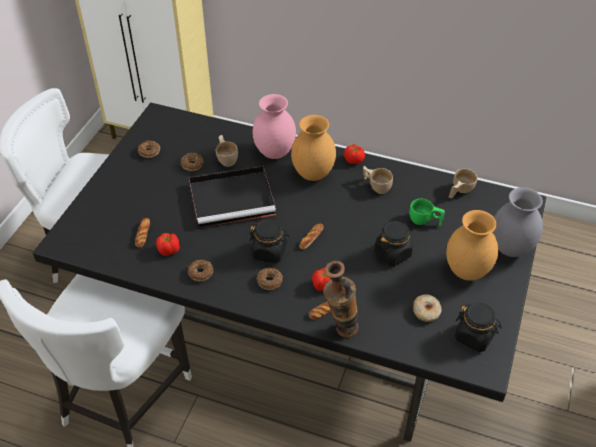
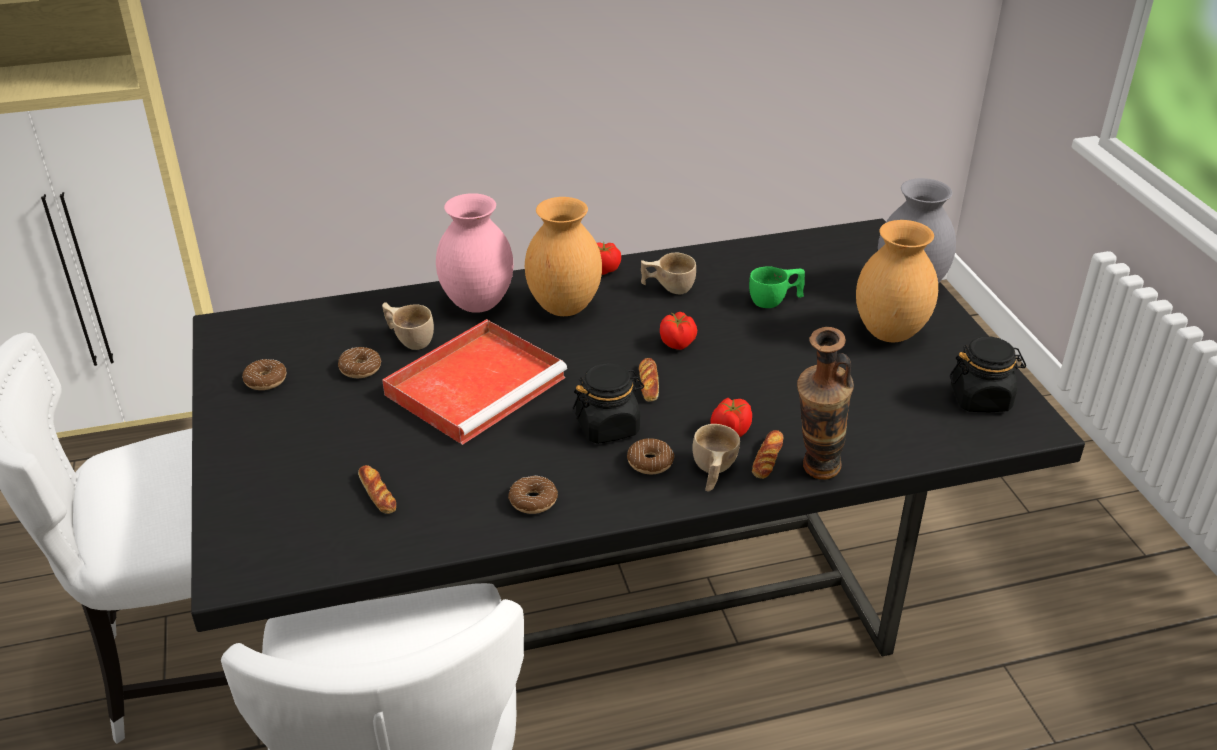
camera: 35 degrees left, 10 degrees down
tomato [156,233,180,256] -> tomato moved to [660,312,697,350]
black tray [189,165,276,228] -> red tray [382,319,567,445]
black jar [374,221,413,266] -> none
donut [413,294,442,322] -> none
beige cup [449,169,478,198] -> beige cup moved to [692,424,740,491]

